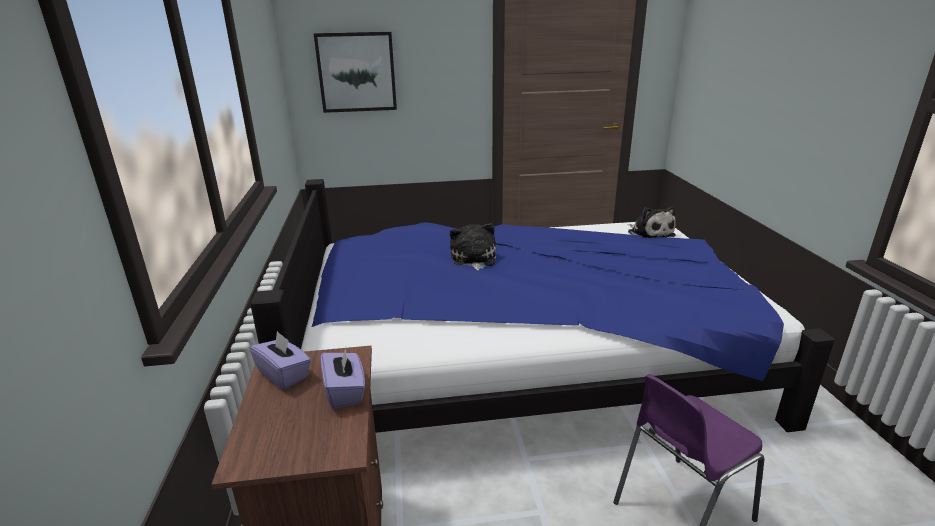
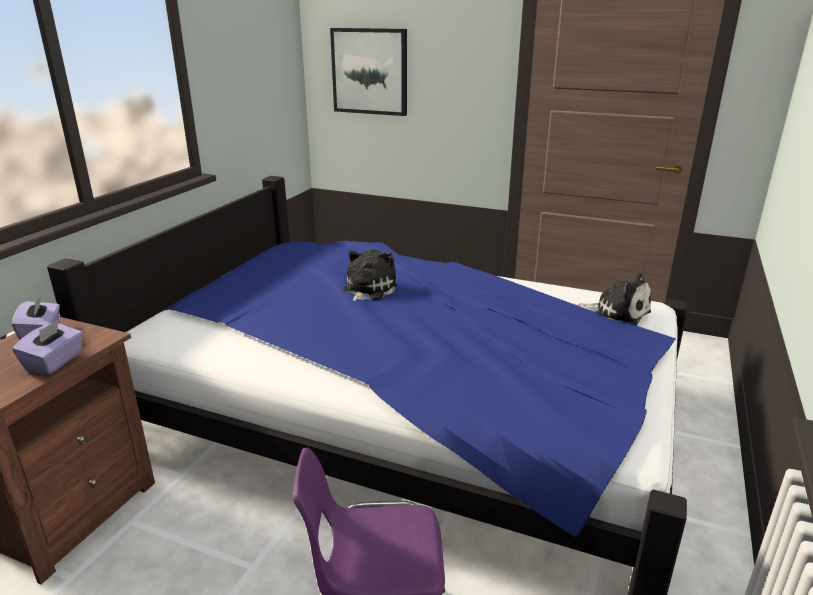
camera: 30 degrees right, 0 degrees up
plush toy [627,206,676,238] -> plush toy turned 60 degrees counterclockwise [577,273,651,326]

